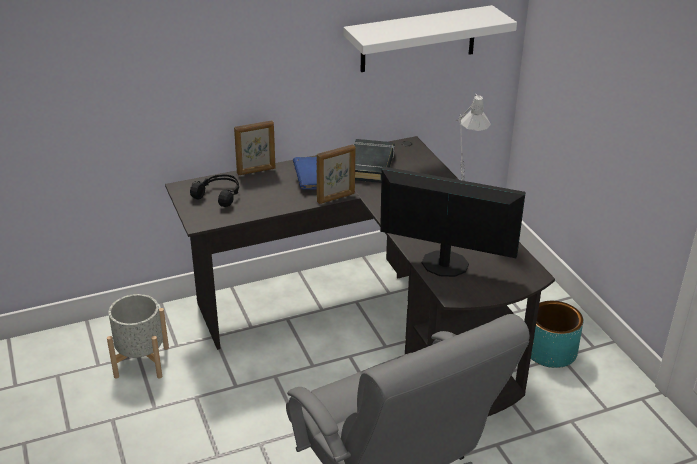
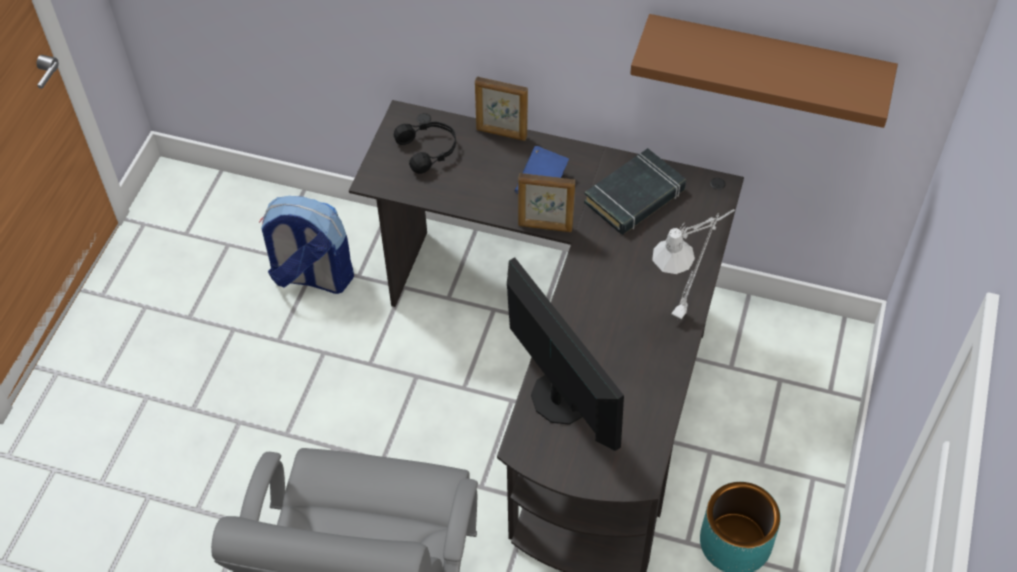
camera: 40 degrees right, 20 degrees up
grey planter [107,294,169,378] -> backpack [259,196,354,294]
white shelf [343,5,517,72] -> brown shelf [630,14,898,128]

